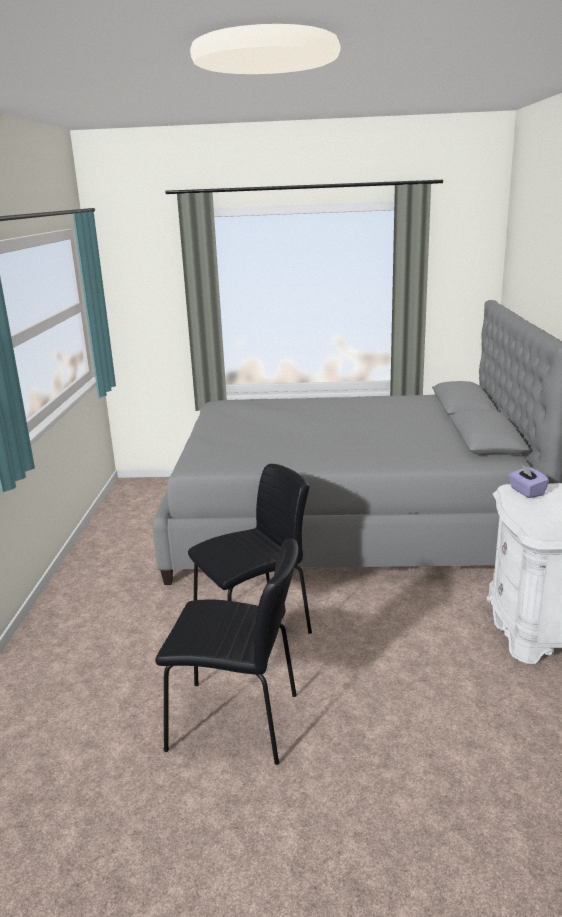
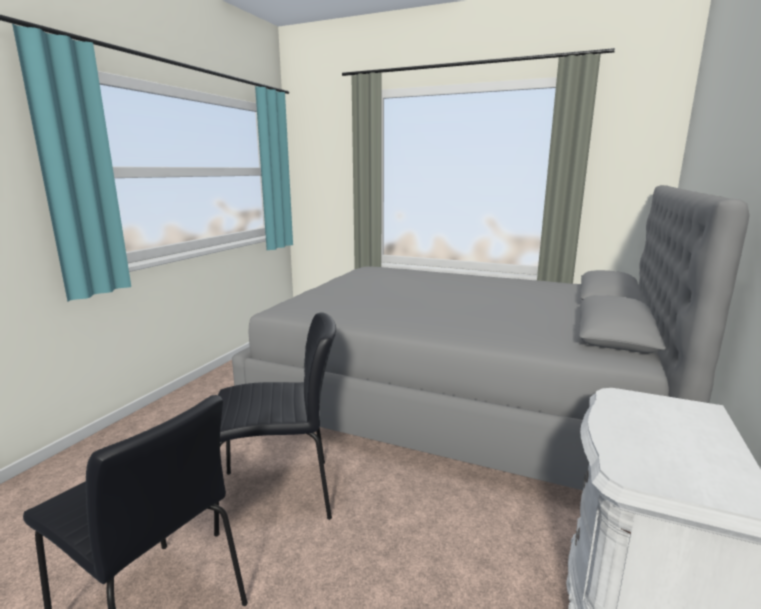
camera: 20 degrees right, 5 degrees down
purple tissue box [508,464,549,498] -> none

